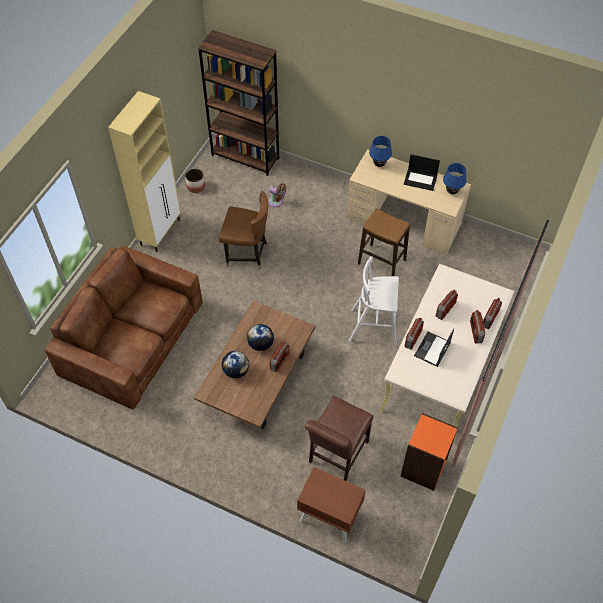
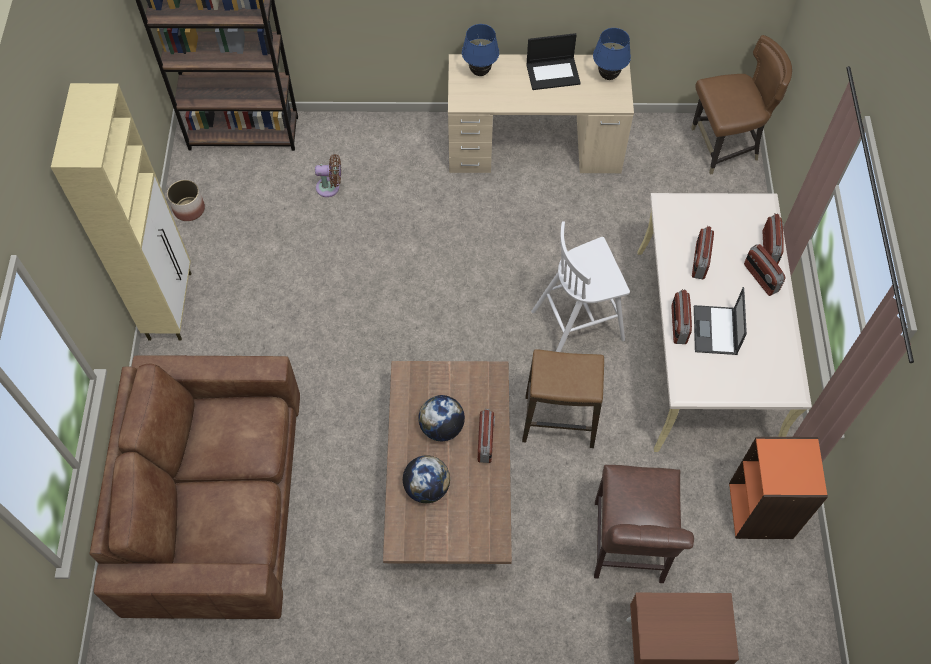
camera: 25 degrees left, 5 degrees up
brown chair [218,191,269,270] -> brown chair moved to [691,35,792,175]
stool [358,208,410,276] -> stool moved to [522,349,604,448]

